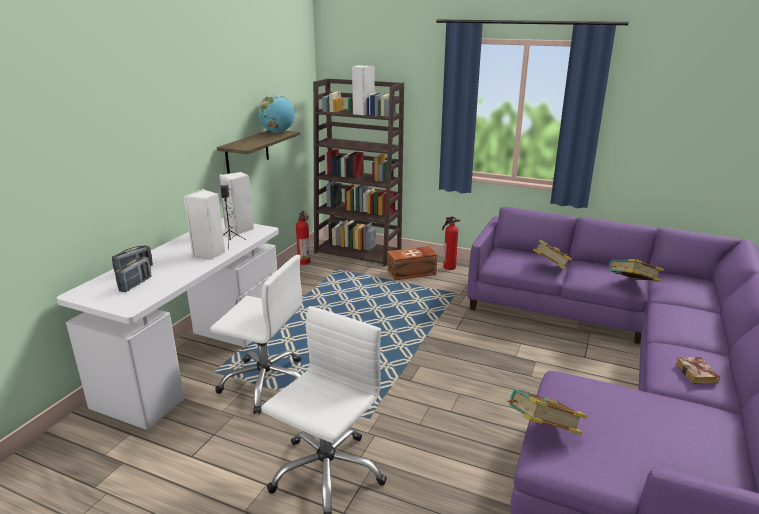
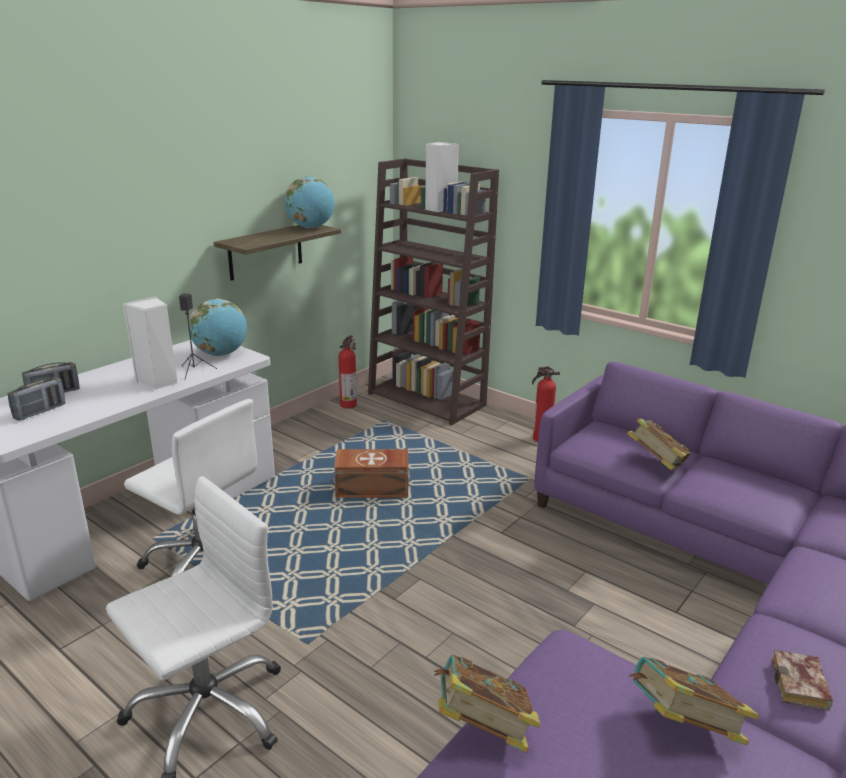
camera: 15 degrees right, 0 degrees up
white speaker [219,172,254,235] -> globe [188,299,247,356]
brown storage box [387,246,437,280] -> brown storage box moved to [334,449,409,498]
book [609,259,664,282] -> book moved to [629,657,759,745]

